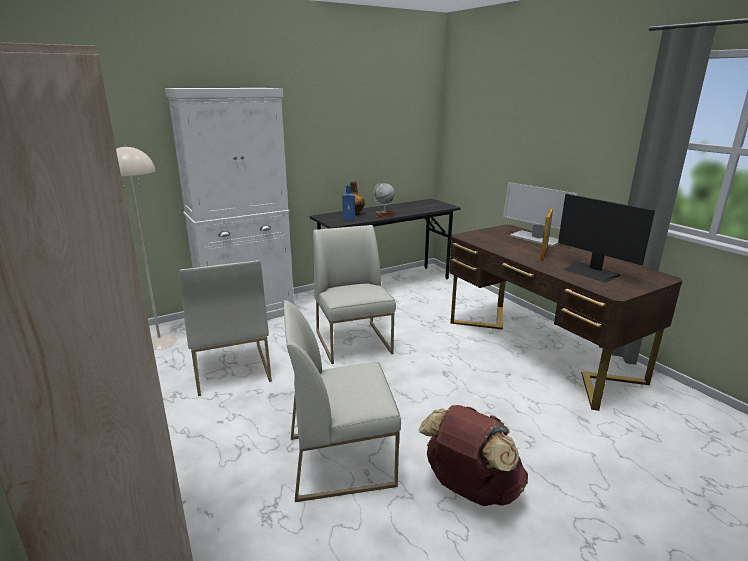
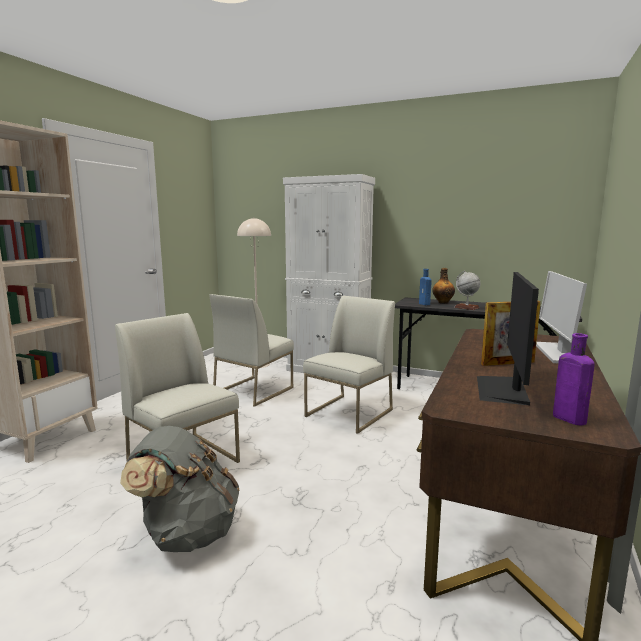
camera: 55 degrees right, 10 degrees down
brown backpack [418,405,528,506] -> grey backpack [120,426,239,552]
none -> purple bottle [553,333,595,426]

